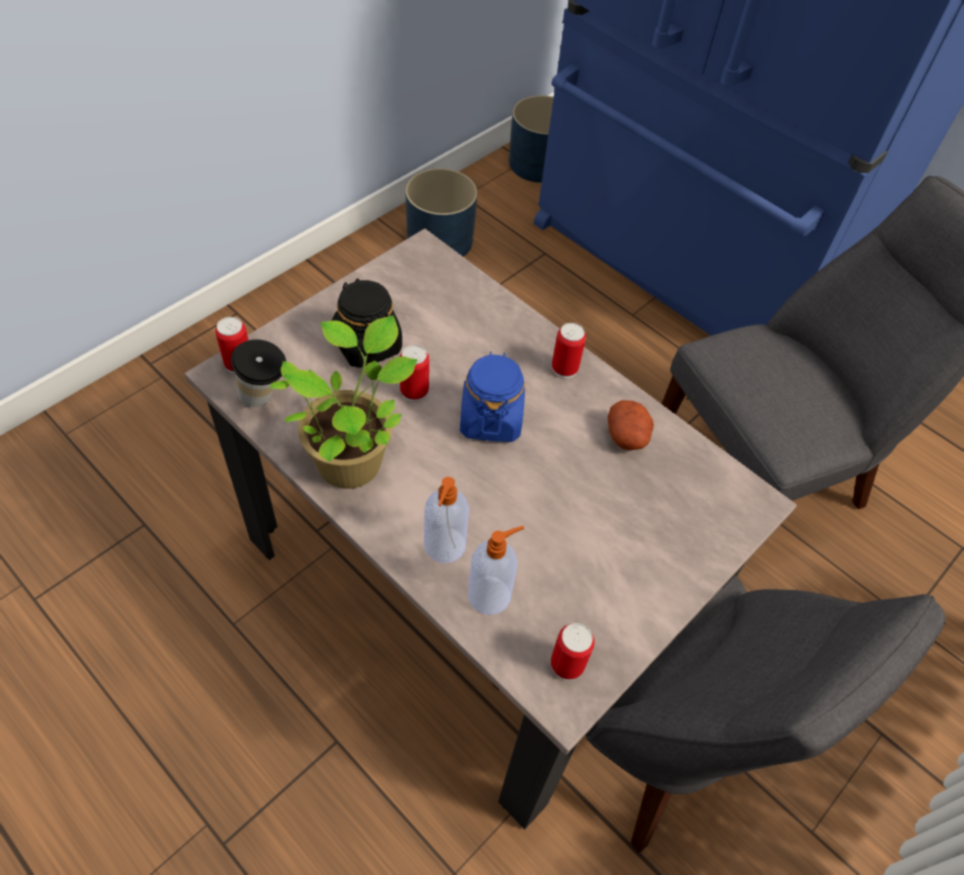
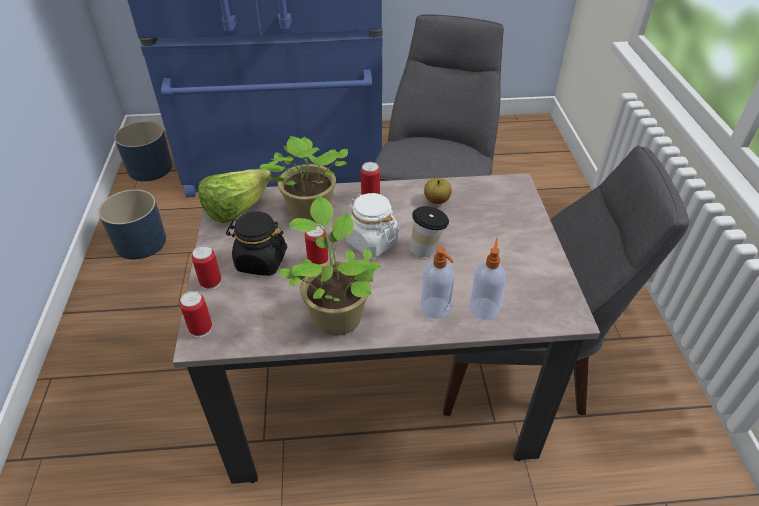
camera: 45 degrees left, 10 degrees down
cup [231,339,286,407] -> cup moved to [410,206,449,257]
blue jar [460,351,525,442] -> white jar [346,193,399,257]
can [551,623,595,681] -> can moved to [192,246,221,290]
potato [608,400,654,450] -> apple [424,178,452,204]
none -> lettuce [198,169,271,223]
none -> potted plant [259,136,348,223]

